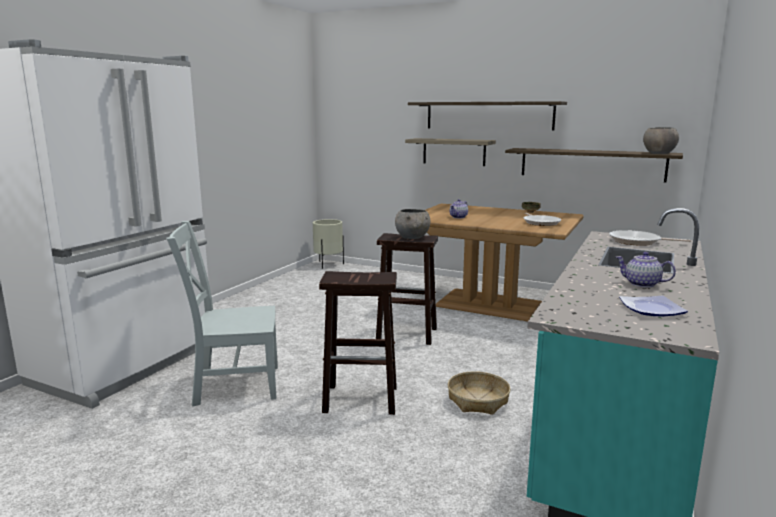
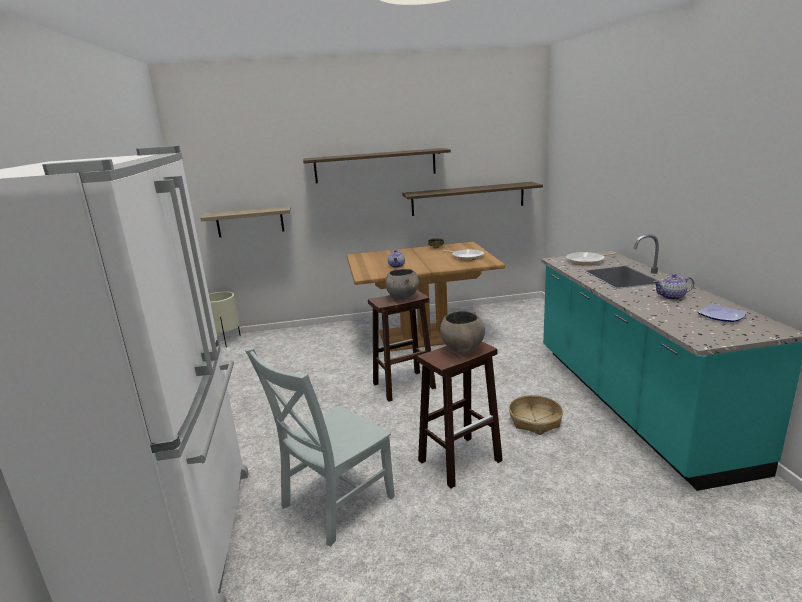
camera: 35 degrees left, 5 degrees up
shelf [405,138,496,166] -> shelf moved to [200,206,291,237]
grey bowl [643,127,679,154] -> grey bowl moved to [440,311,485,354]

